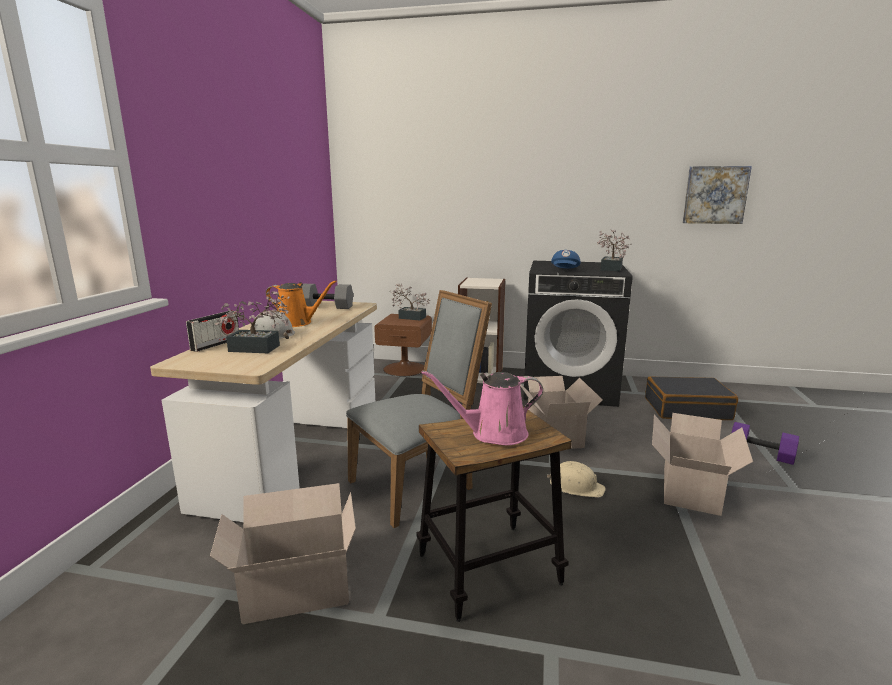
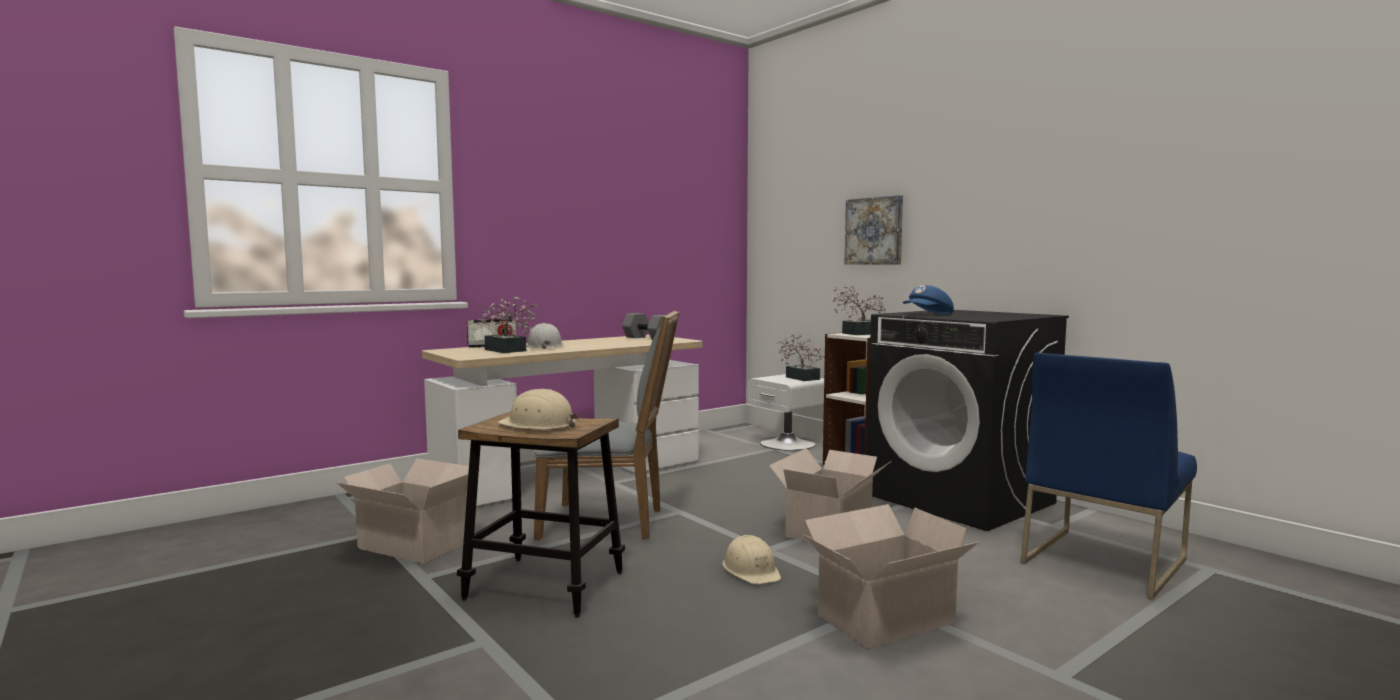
camera: 40 degrees right, 10 degrees down
orange watering can [266,280,337,327] -> none
brown nightstand [374,314,432,376] -> white nightstand [748,374,824,451]
pink watering can [421,370,543,445] -> beige hard hat [497,389,579,430]
potted plant [597,230,632,271] -> potted plant moved to [833,285,886,335]
black suitcase [645,376,738,420] -> blue chair [1020,353,1197,600]
picture [682,166,752,224] -> picture moved to [845,195,903,265]
purple dumbbell [732,422,799,465] -> none

